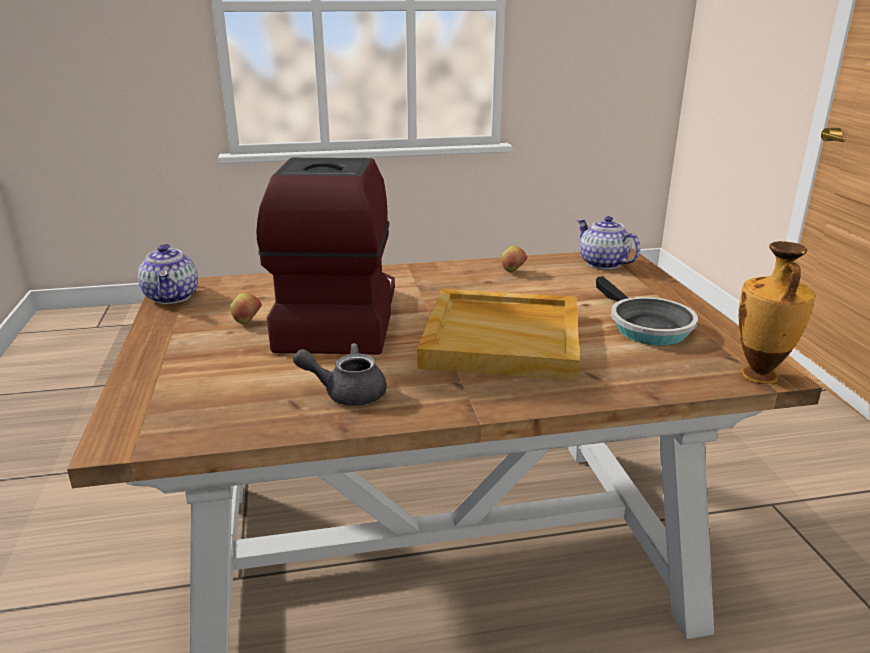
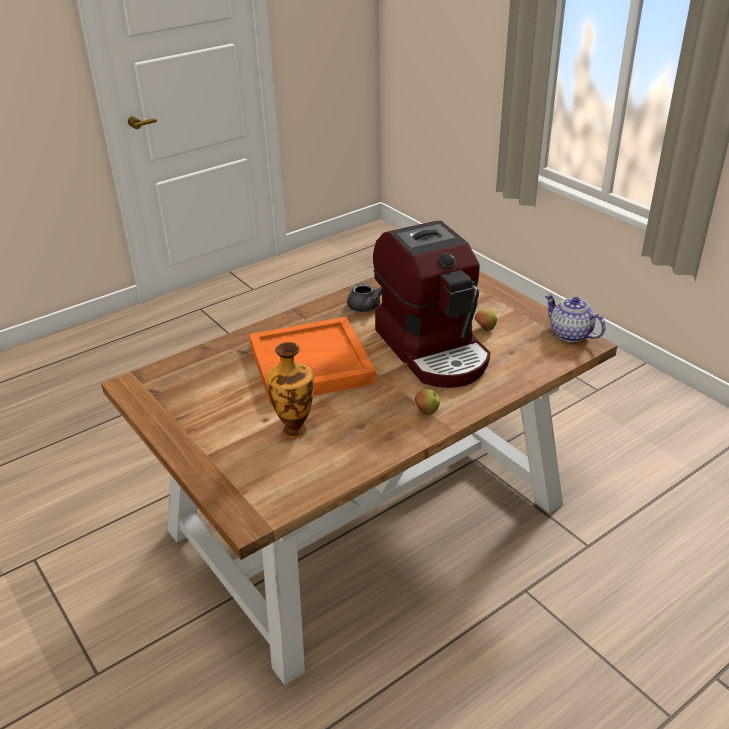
camera: 155 degrees right, 10 degrees up
beige tray [417,289,580,381] -> orange tray [249,317,376,405]
apple [501,246,527,273] -> apple moved to [415,389,440,414]
teapot [577,216,640,269] -> none
frying pan [596,276,698,345] -> none
vase [739,241,815,384] -> vase moved to [266,342,314,439]

